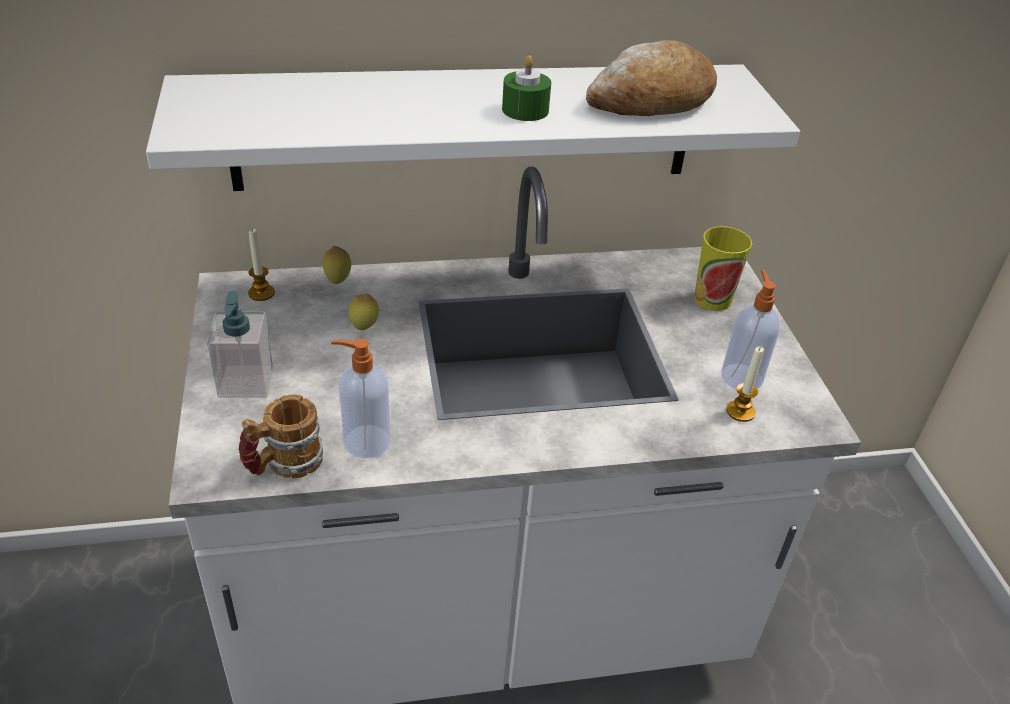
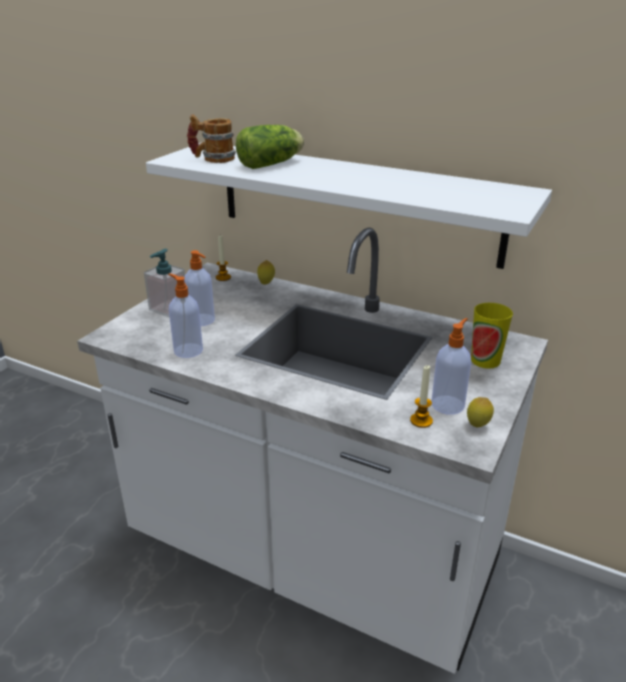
camera: 40 degrees right, 10 degrees down
mug [239,395,323,479] -> mug moved to [187,114,236,163]
lemon [348,294,379,330] -> lemon moved to [467,397,494,427]
green candle [502,55,551,121] -> none
bread [586,40,717,116] -> none
none -> soap dispenser [184,250,215,326]
none -> lettuce [236,125,304,169]

